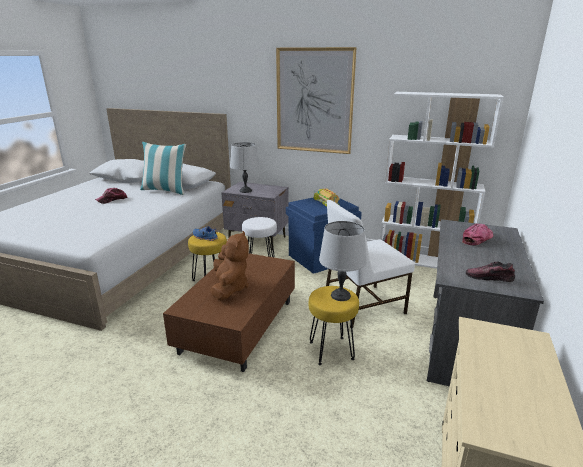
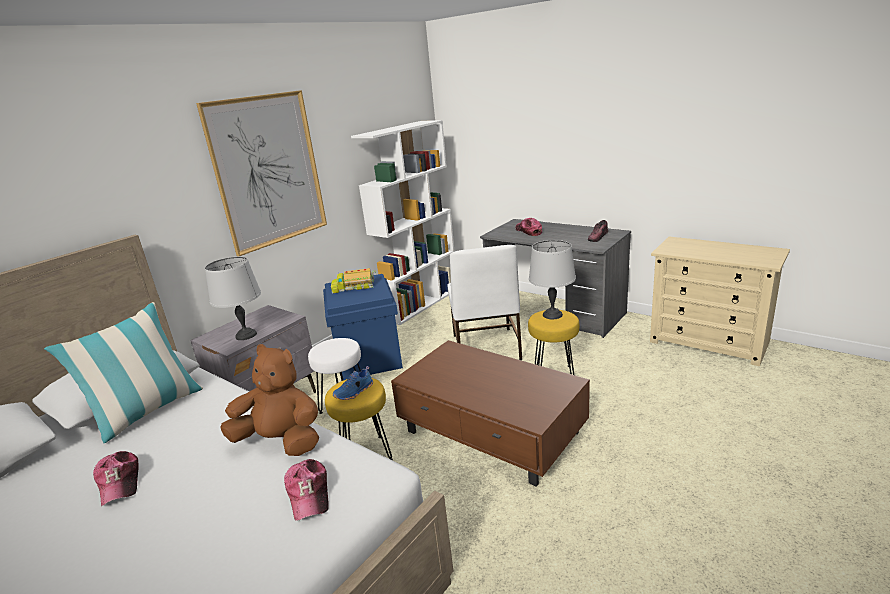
camera: 70 degrees left, 0 degrees up
brown plush toy [210,231,249,300] -> brown plush toy moved to [220,344,319,456]
none -> cap [284,459,329,521]

